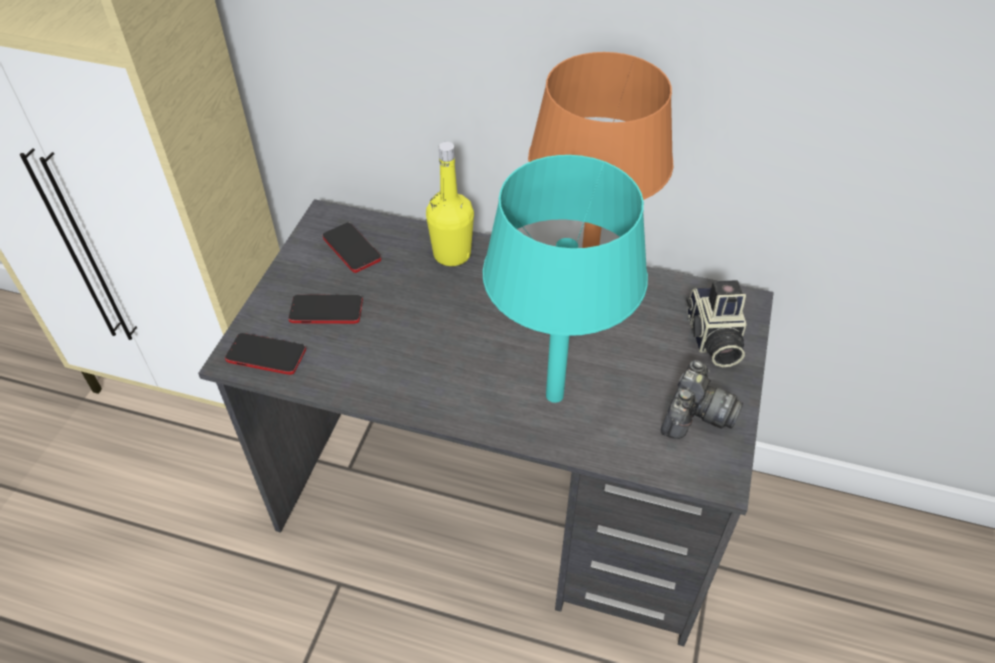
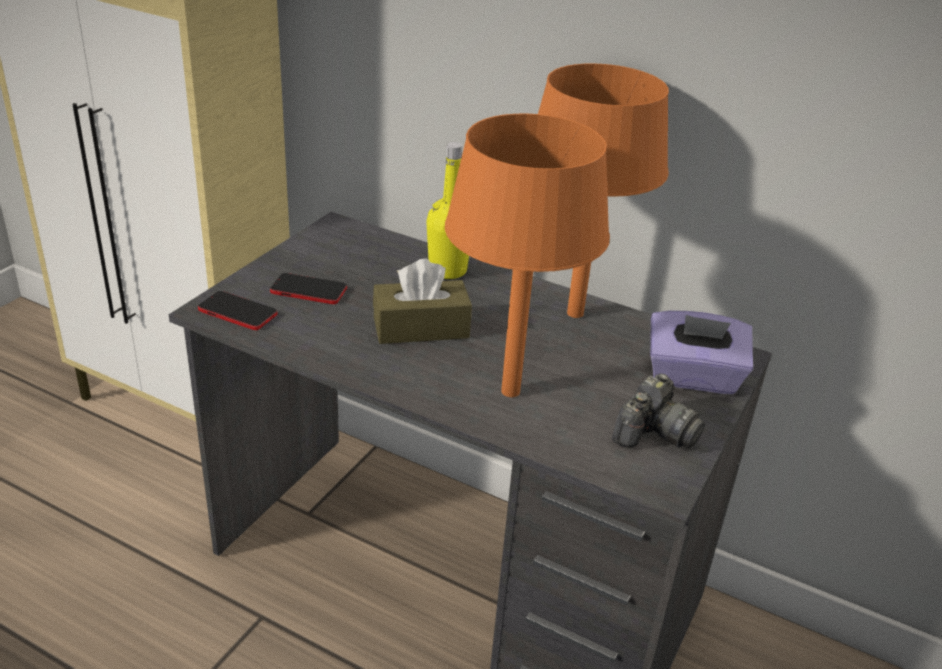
camera: 10 degrees right, 15 degrees down
phone [323,222,381,273] -> none
turquoise table lamp [483,155,648,403] -> orange table lamp [445,114,610,397]
camera [686,280,747,367] -> purple tissue box [650,310,753,394]
none -> brown tissue box [373,259,472,344]

